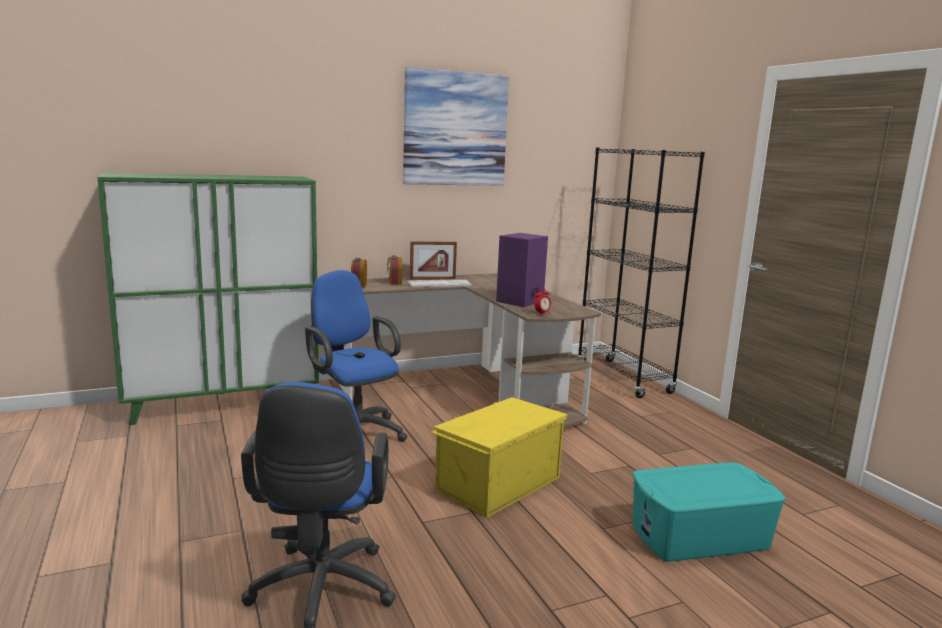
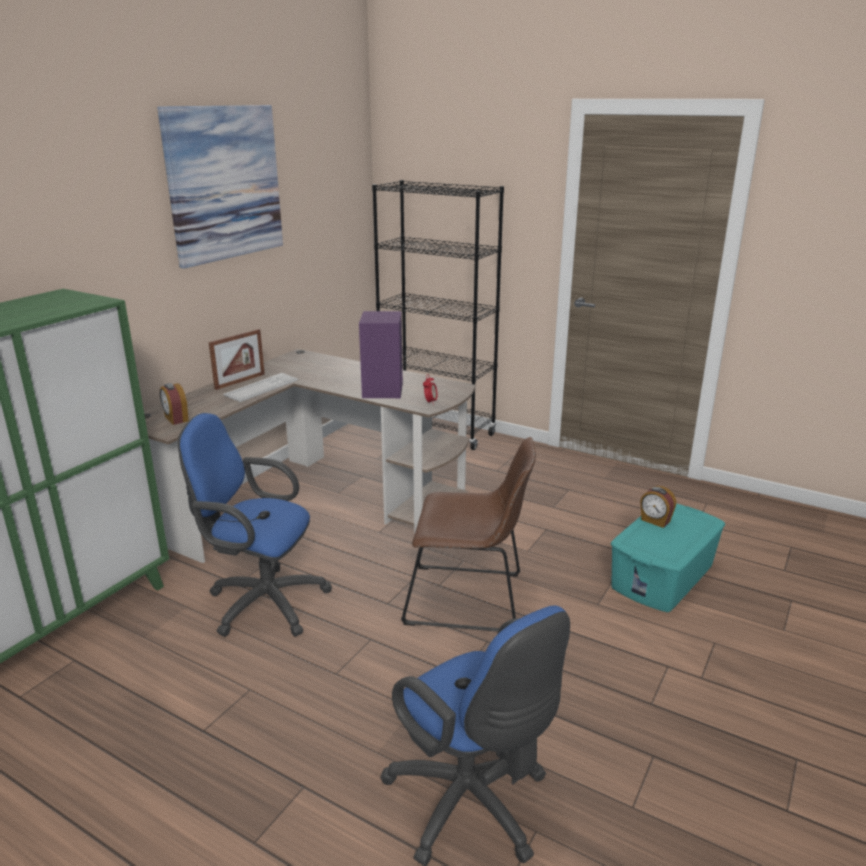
camera: 35 degrees left, 10 degrees up
alarm clock [387,256,403,285] -> alarm clock moved to [640,486,676,528]
yellow storage box [430,397,568,518] -> brown chair [401,437,536,632]

